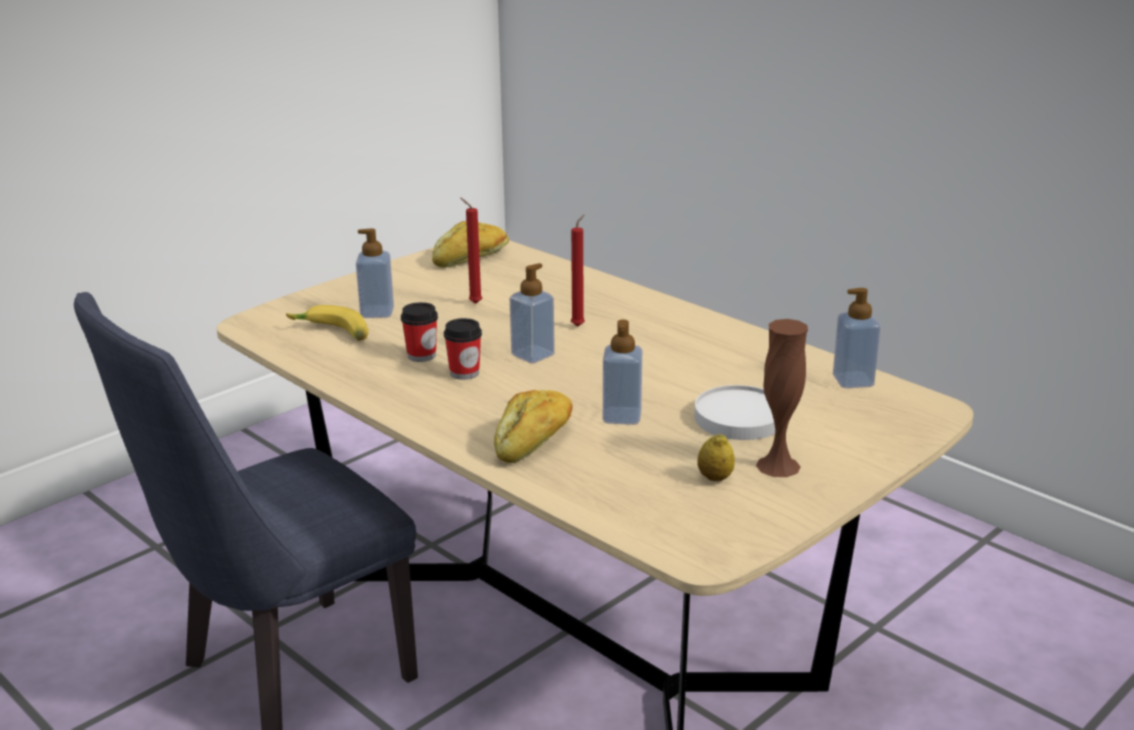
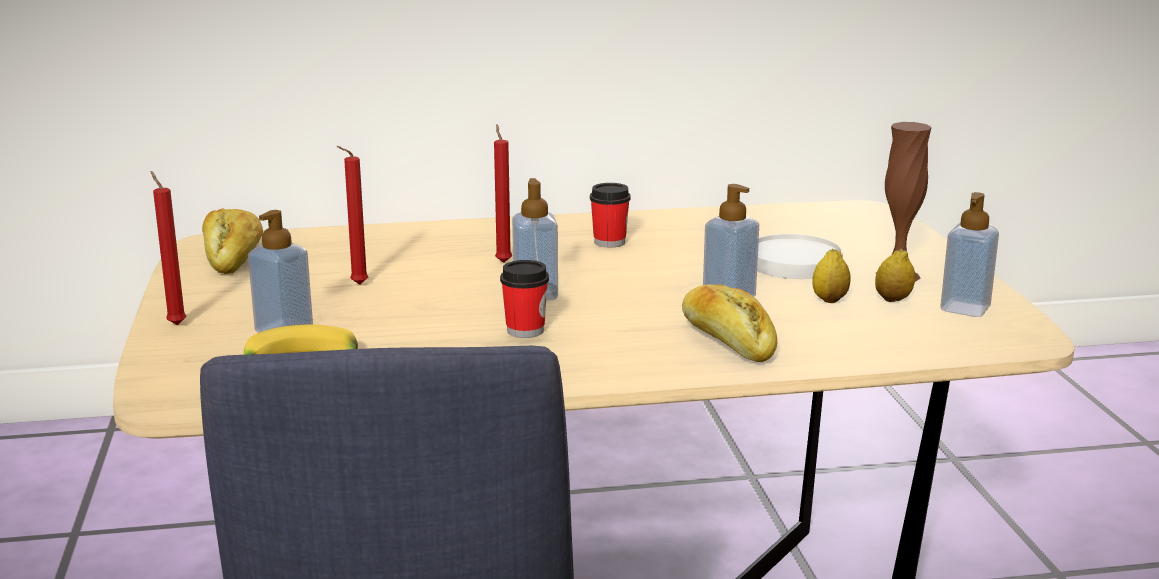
camera: 55 degrees left, 5 degrees down
cup [401,302,438,362] -> cup moved to [590,183,631,248]
soap dispenser [833,288,881,388] -> soap dispenser moved to [940,192,999,317]
none -> red candle [151,171,187,325]
none -> lemon [812,249,851,303]

